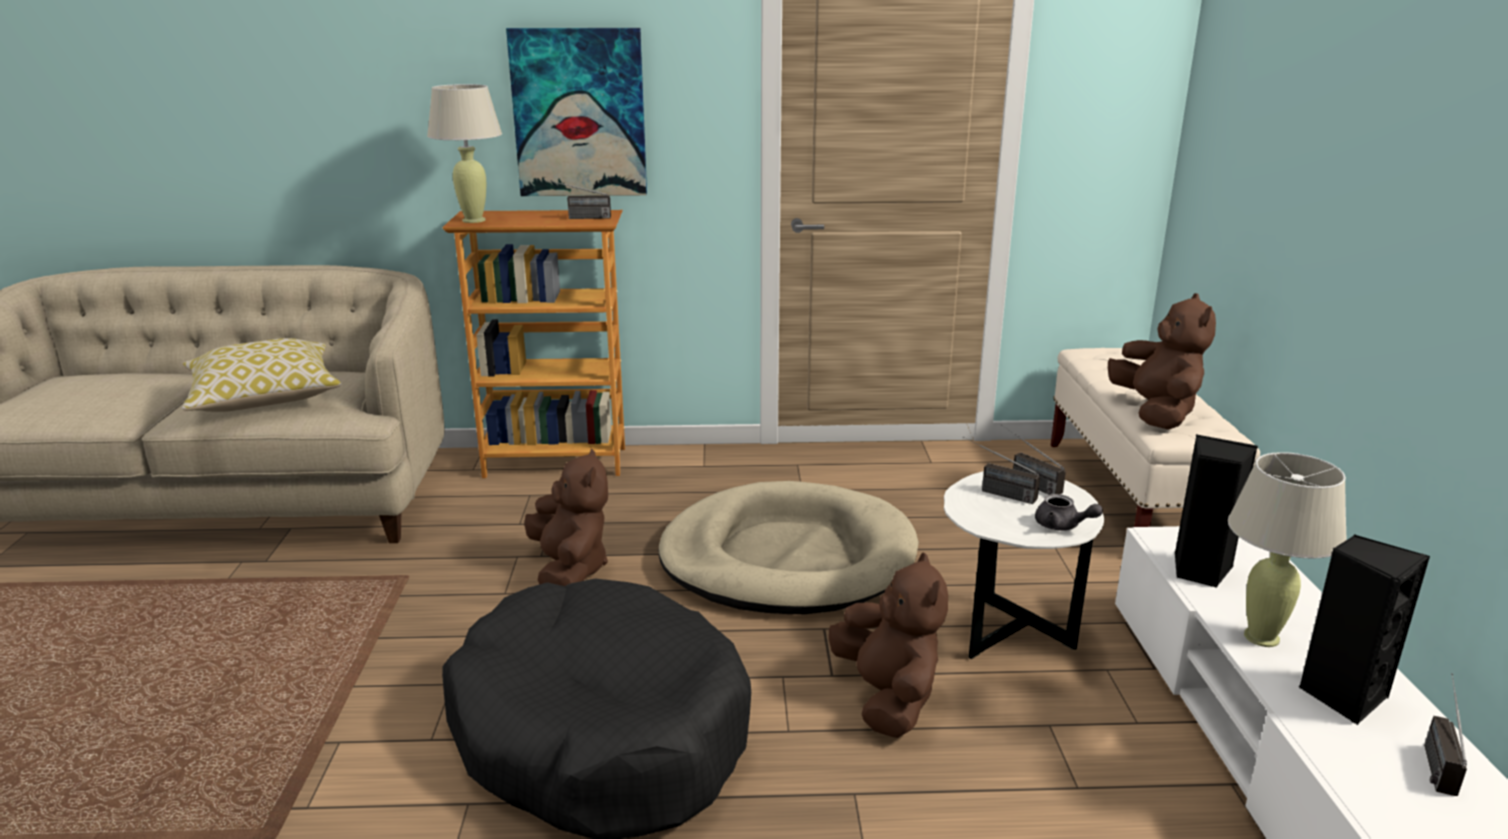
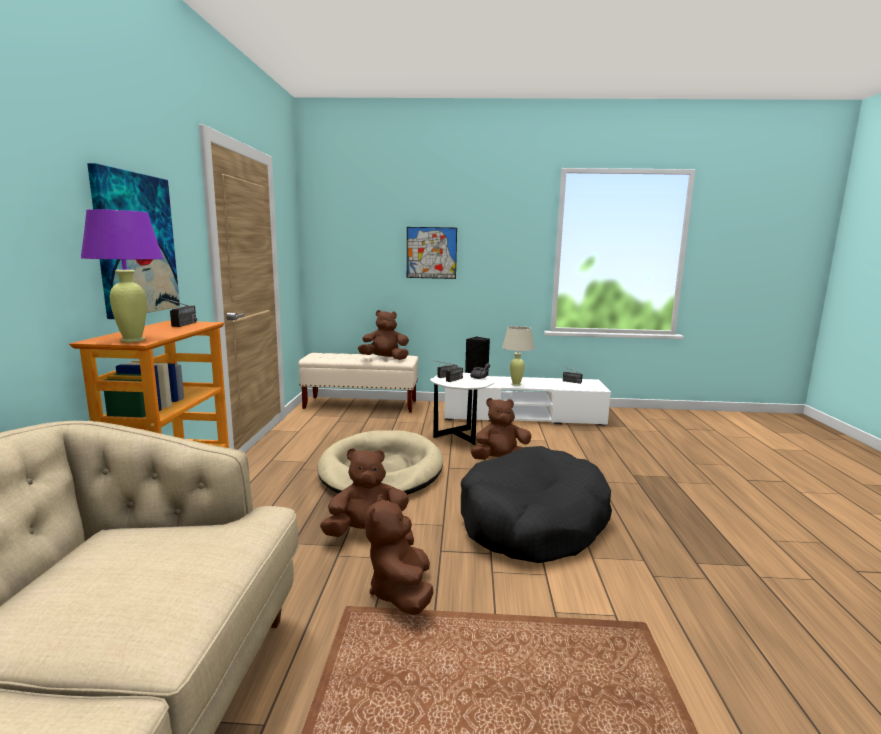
camera: 85 degrees left, 10 degrees down
pillow [182,338,342,412] -> none
beige table lamp [427,84,502,223] -> purple table lamp [81,209,163,342]
black speaker [1299,534,1430,725] -> none
none -> brown plush toy [365,494,434,615]
none -> picture [407,227,457,279]

